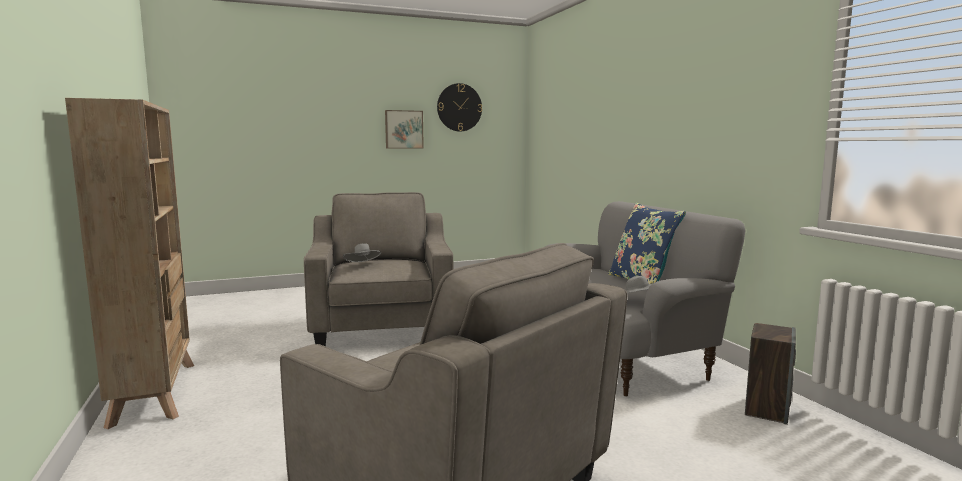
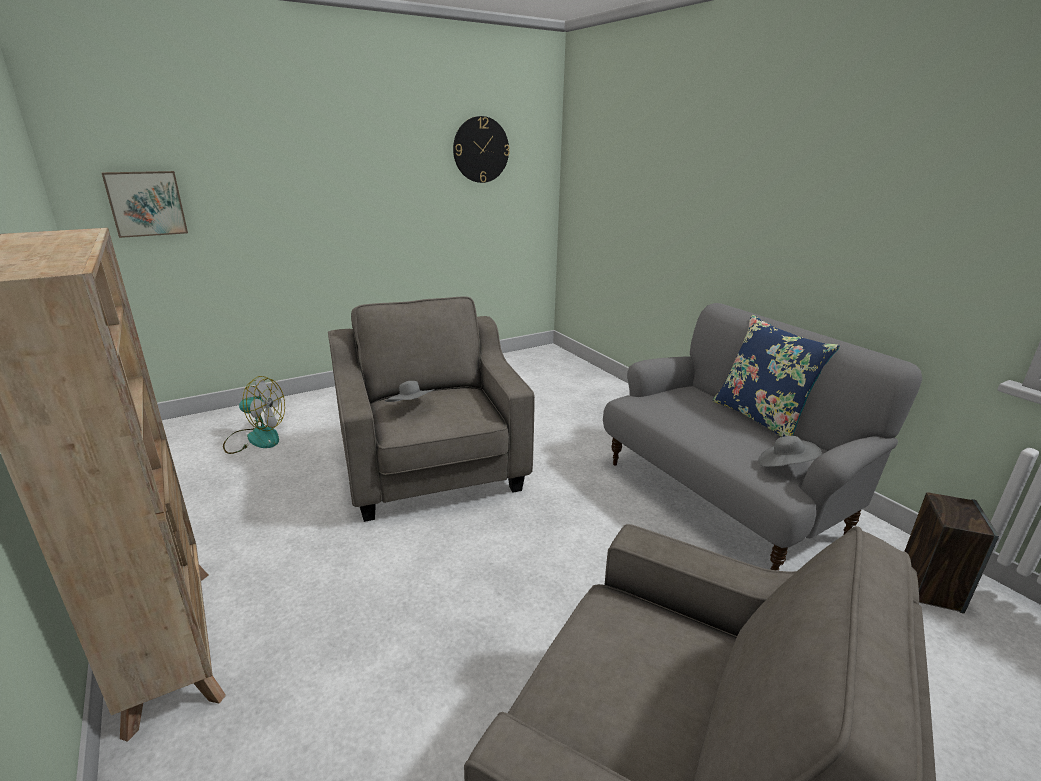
camera: 10 degrees left, 15 degrees up
picture [385,110,424,148] -> picture moved to [102,171,188,238]
none -> fan [223,376,285,454]

